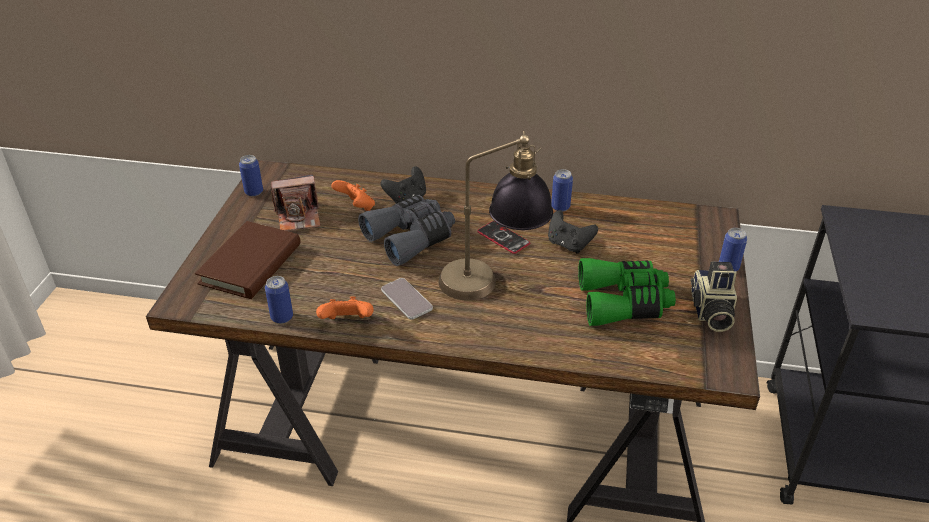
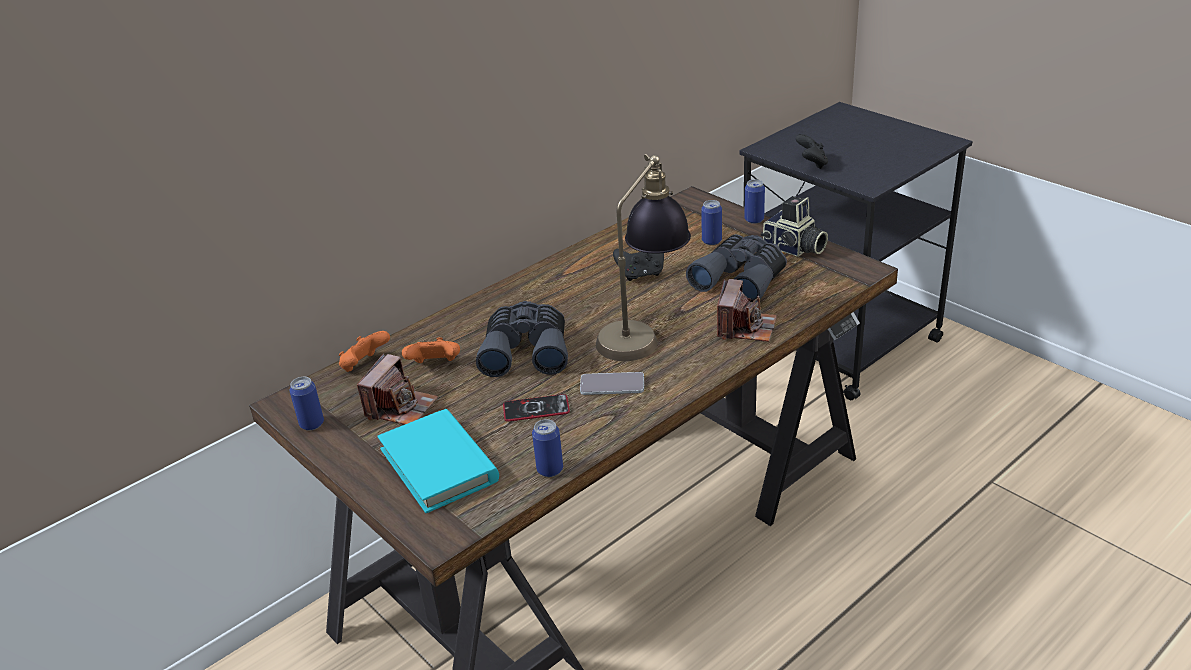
camera: 50 degrees left, 5 degrees down
brown book [195,221,301,299] -> turquoise book [377,409,499,513]
orange game controller [316,296,374,320] -> orange game controller moved to [339,331,390,372]
black game controller [380,166,426,203] -> black game controller moved to [796,134,828,169]
phone [477,221,530,254] -> phone moved to [503,394,570,422]
can [551,169,573,212] -> can moved to [701,200,722,245]
green binoculars [578,258,676,326] -> grey binoculars [686,234,787,302]
none -> camera [717,279,777,342]

